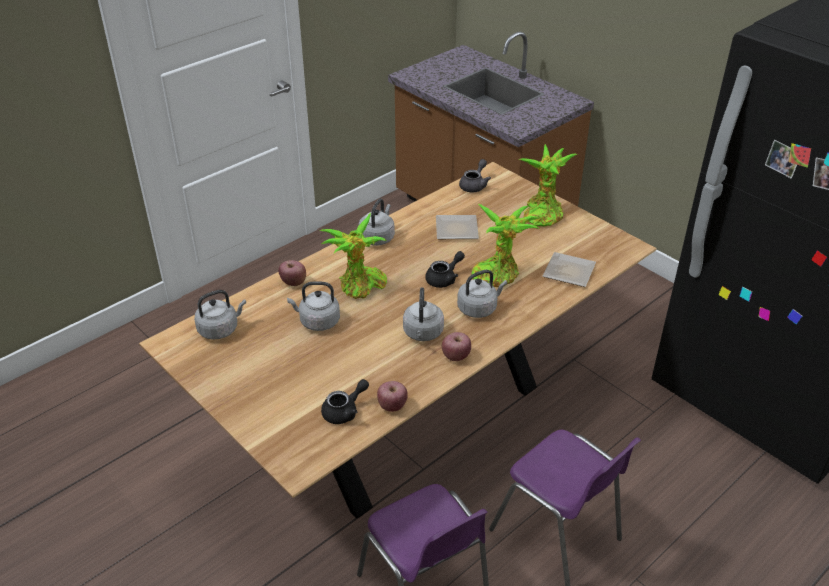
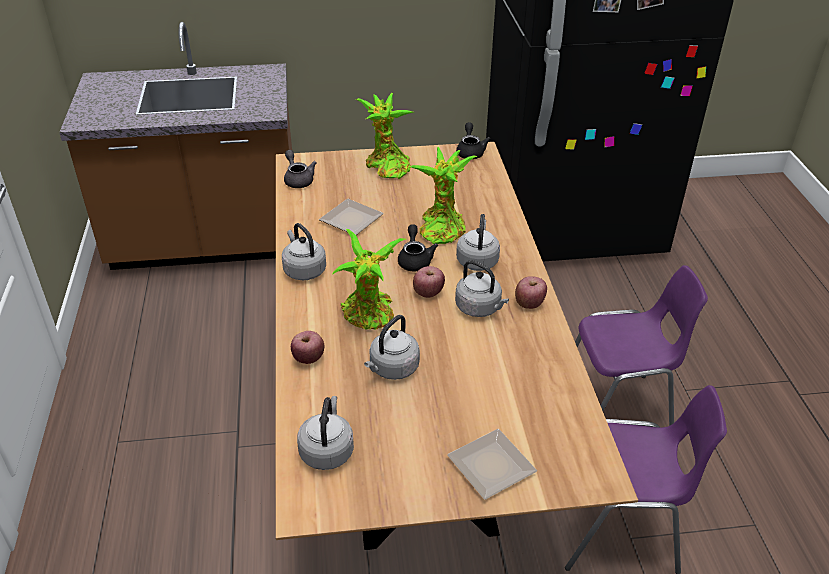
camera: 55 degrees left, 0 degrees up
black teapot [321,379,369,424] -> black teapot moved to [456,122,491,159]
apple [377,381,408,412] -> apple moved to [413,266,445,298]
plate [543,252,596,287] -> plate moved to [447,429,537,500]

